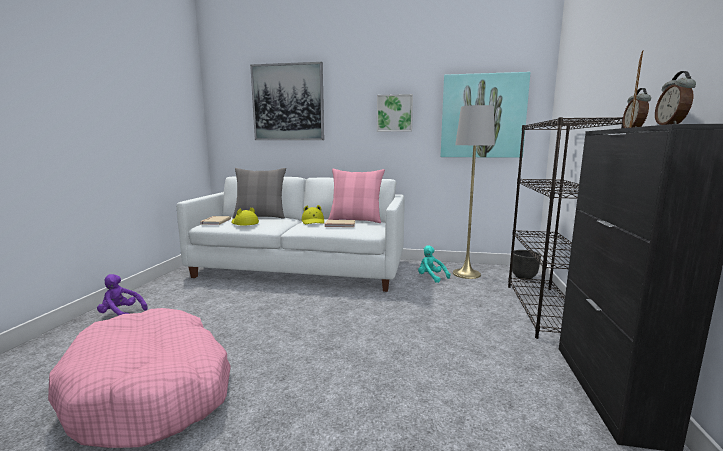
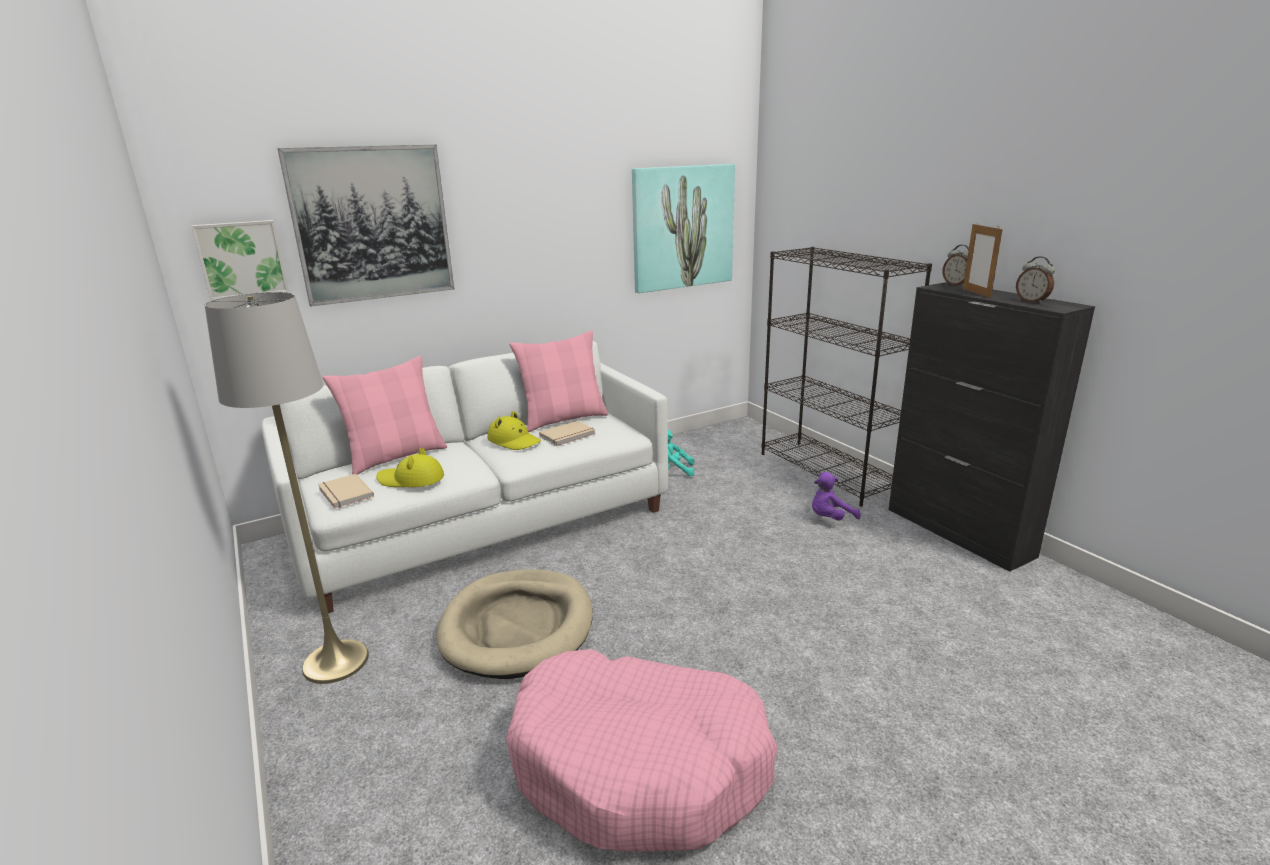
camera: 40 degrees left, 10 degrees up
purple plush toy [97,274,148,316] -> purple plush toy moved to [812,472,861,521]
grey pillow [233,168,286,219] -> pink pillow [322,356,447,475]
picture [377,94,413,132] -> picture moved to [191,220,289,301]
grey floor lamp [453,105,495,279] -> grey floor lamp moved to [205,292,369,684]
black planter [512,250,541,280] -> none
none -> beige dog bed [437,569,593,679]

